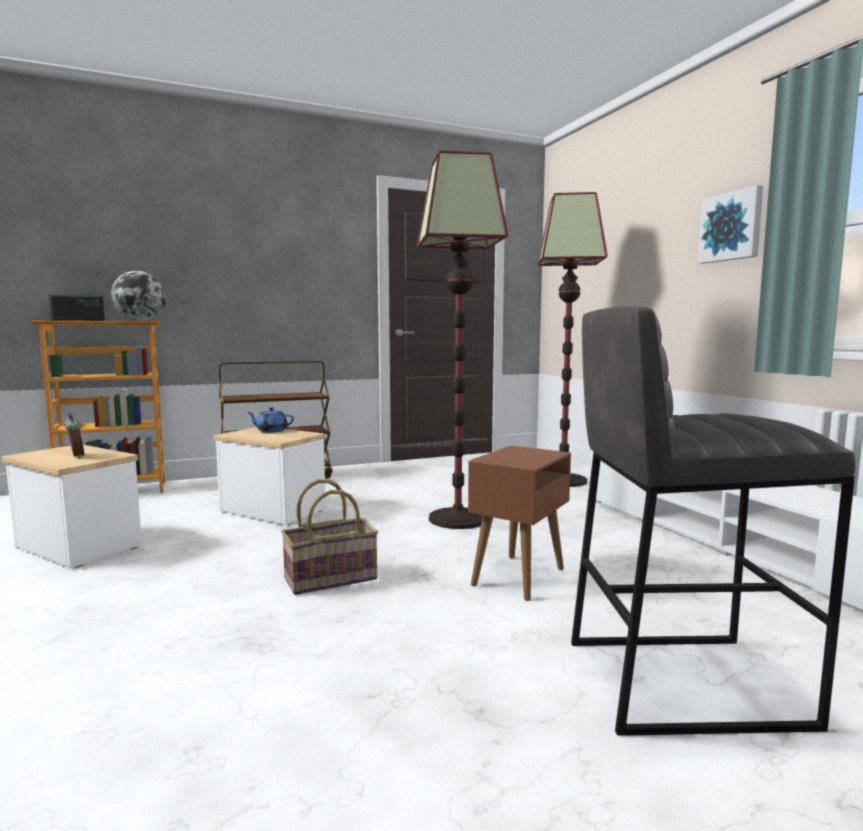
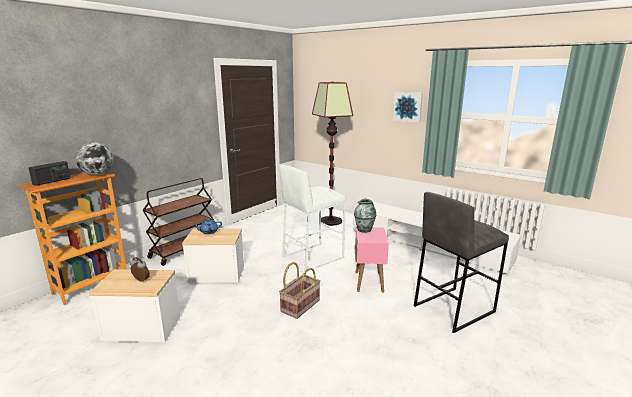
camera: 30 degrees left, 10 degrees up
floor lamp [417,150,508,529] -> white stool [280,165,346,272]
brown side table [468,445,571,601] -> pink side table [354,227,389,293]
none -> vase [354,199,376,233]

